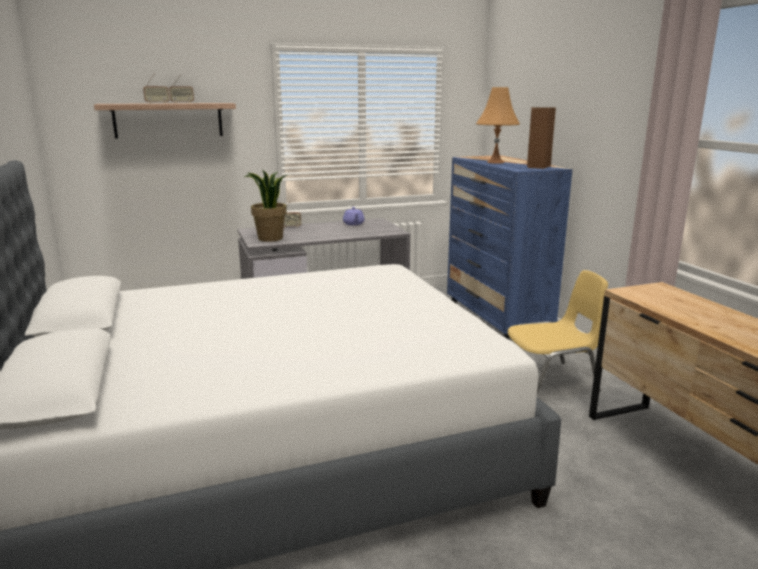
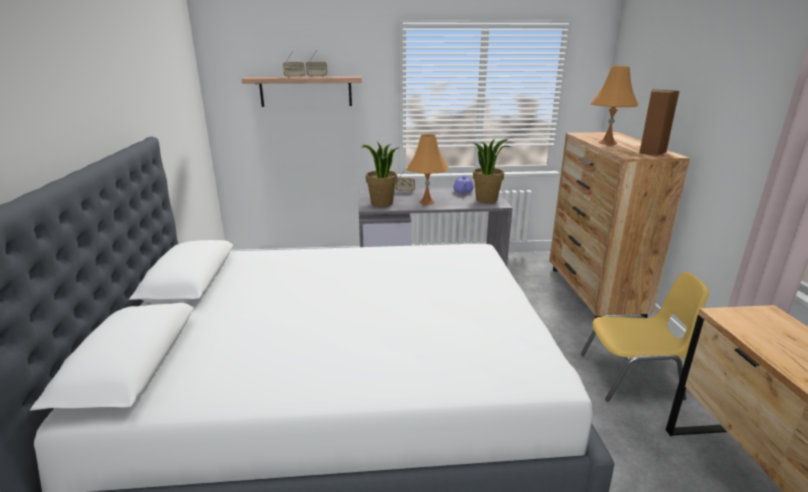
camera: 15 degrees right, 5 degrees up
blue dresser [447,155,572,339] -> brown dresser [549,132,690,318]
none -> orange table lamp [407,134,448,205]
none -> potted plant [473,139,510,203]

